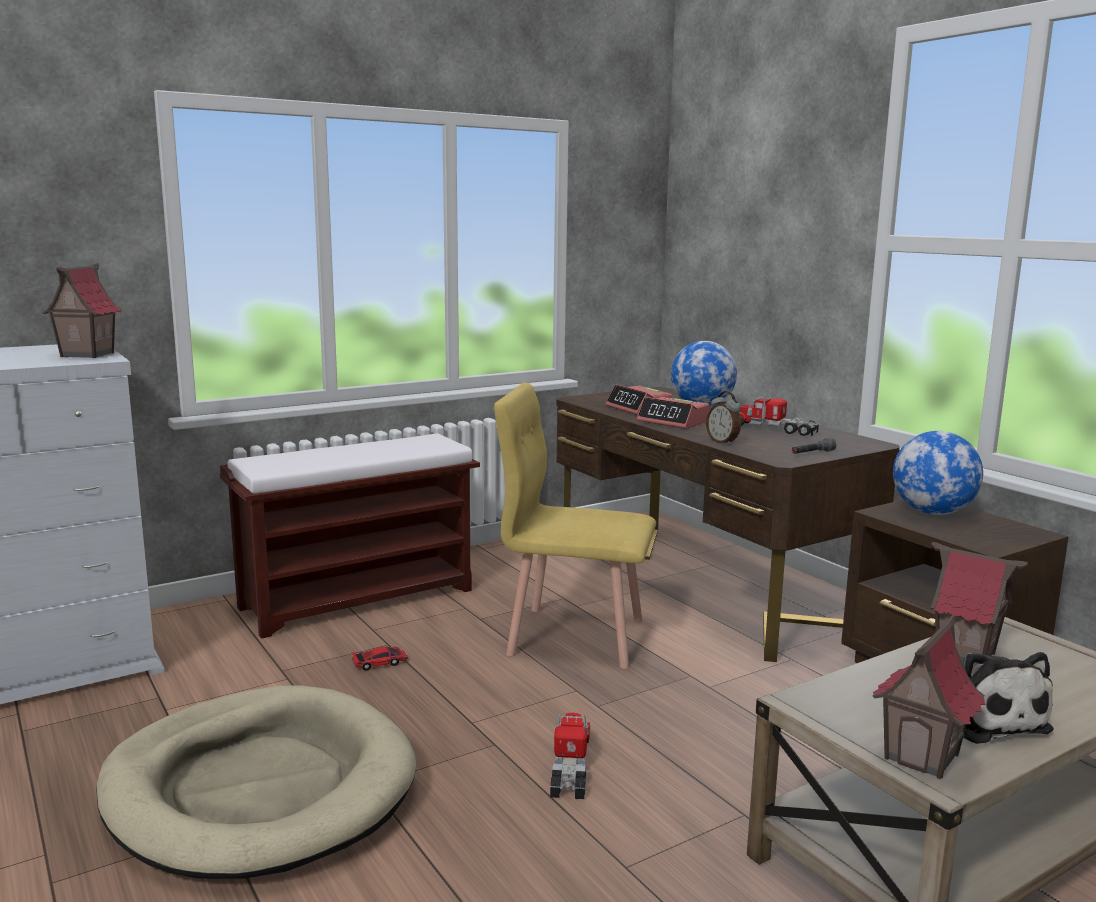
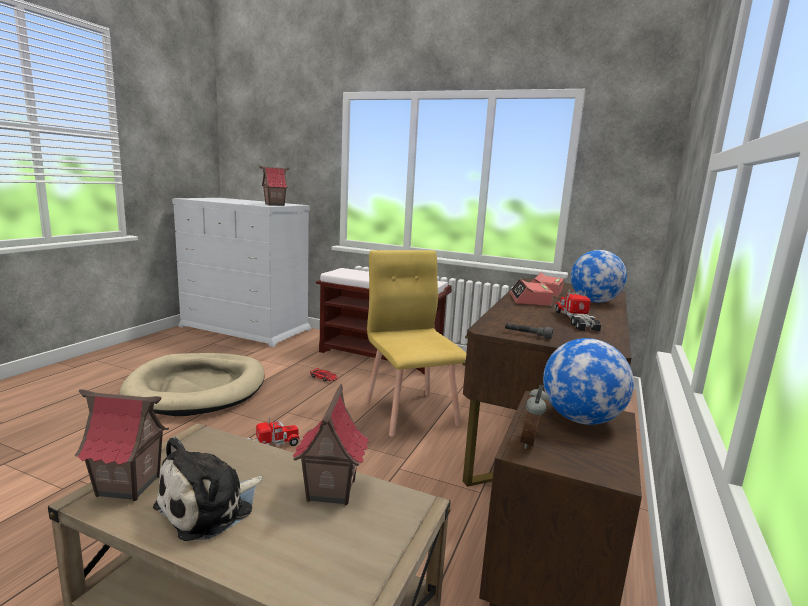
camera: 55 degrees right, 0 degrees up
alarm clock [706,391,741,445] -> alarm clock moved to [520,385,549,449]

